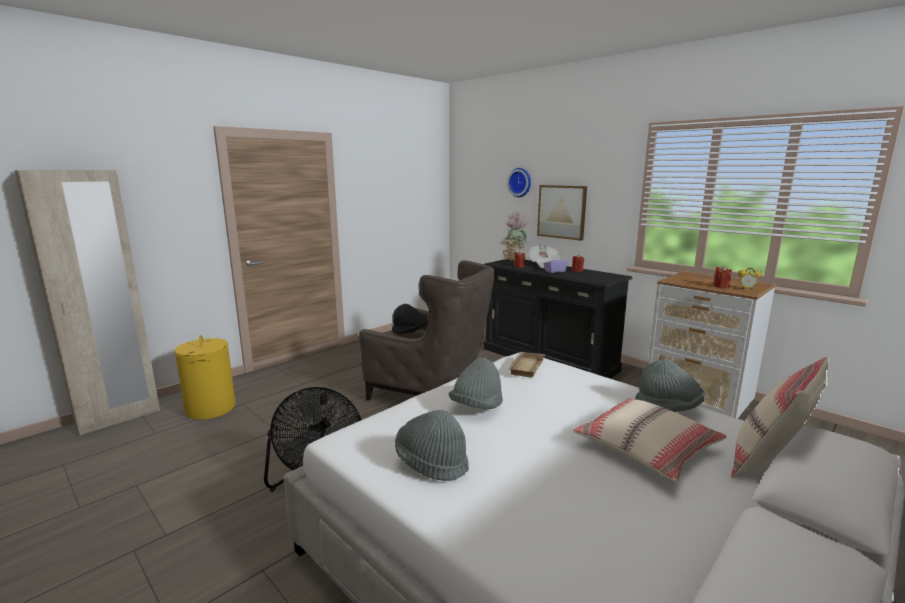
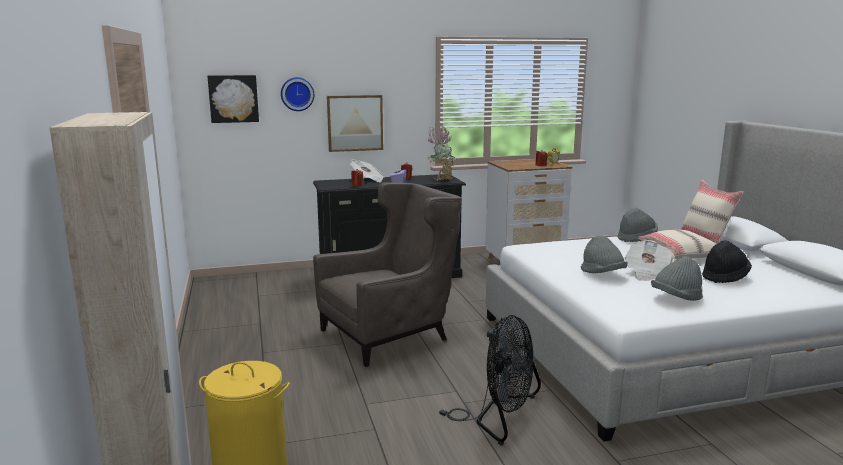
camera: 60 degrees left, 0 degrees up
black hat [392,304,428,334] -> black hat moved to [702,240,752,283]
potted plant [501,212,529,260] -> potted plant moved to [427,125,455,180]
beige tray [508,352,545,377] -> none
none -> picture [207,75,259,123]
none -> newspaper [625,240,675,281]

